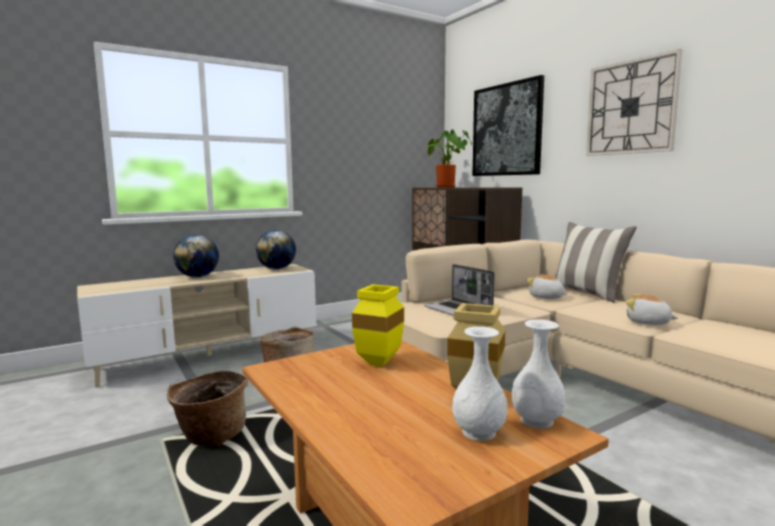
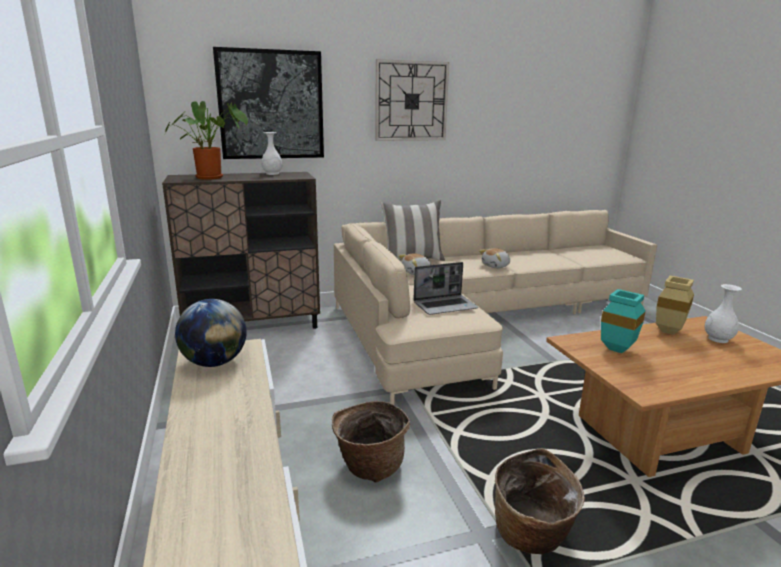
camera: 75 degrees left, 10 degrees up
globe [173,235,219,277] -> none
yellow vase [352,284,404,366] -> turquoise vase [601,289,646,353]
white vase [512,319,566,429] -> white vase moved to [261,132,282,175]

